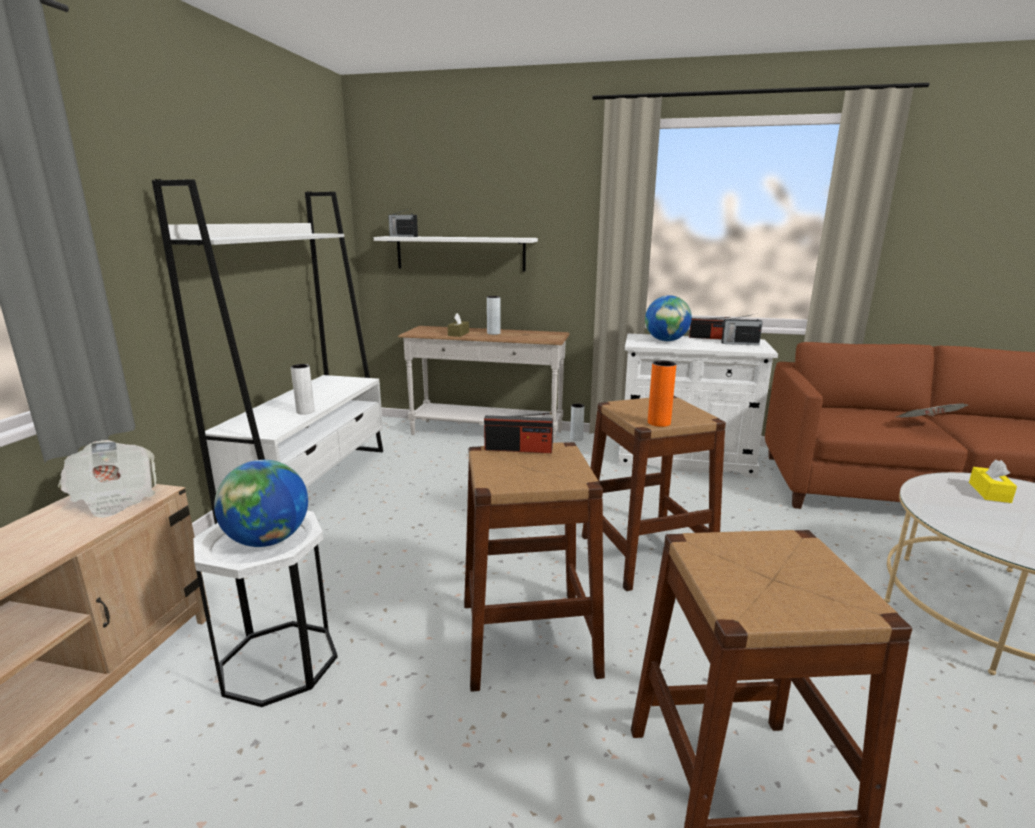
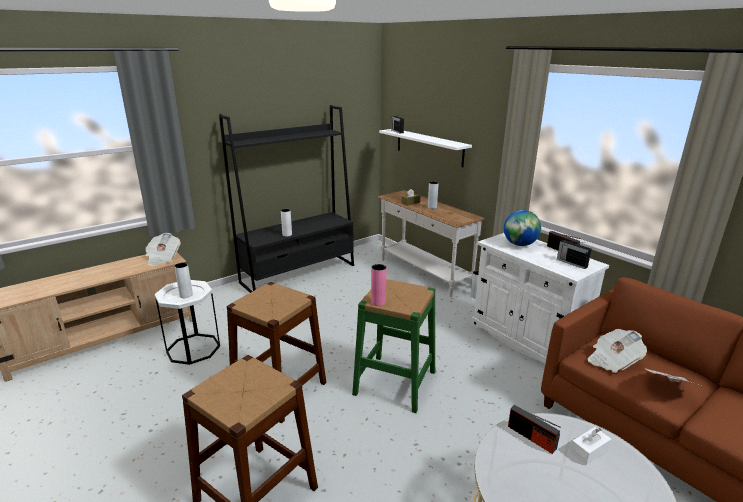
camera: 40 degrees right, 5 degrees up
white bookcase [152,179,383,524] -> black bookcase [219,105,354,293]
globe [214,460,308,547] -> white vase [174,263,193,298]
radio [484,412,553,453] -> radio moved to [508,405,560,454]
brown stool [582,396,726,591] -> green stool [352,279,435,413]
orange vase [648,361,676,427] -> pink vase [371,264,387,306]
yellow tissue box [969,460,1017,503] -> white tissue box [570,427,611,465]
none -> newspaper [588,329,647,373]

